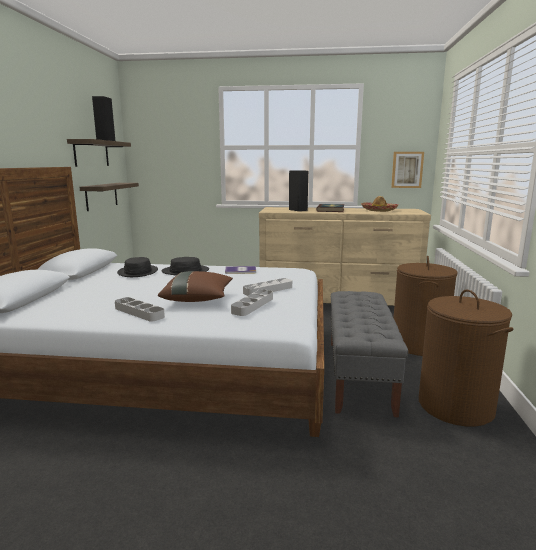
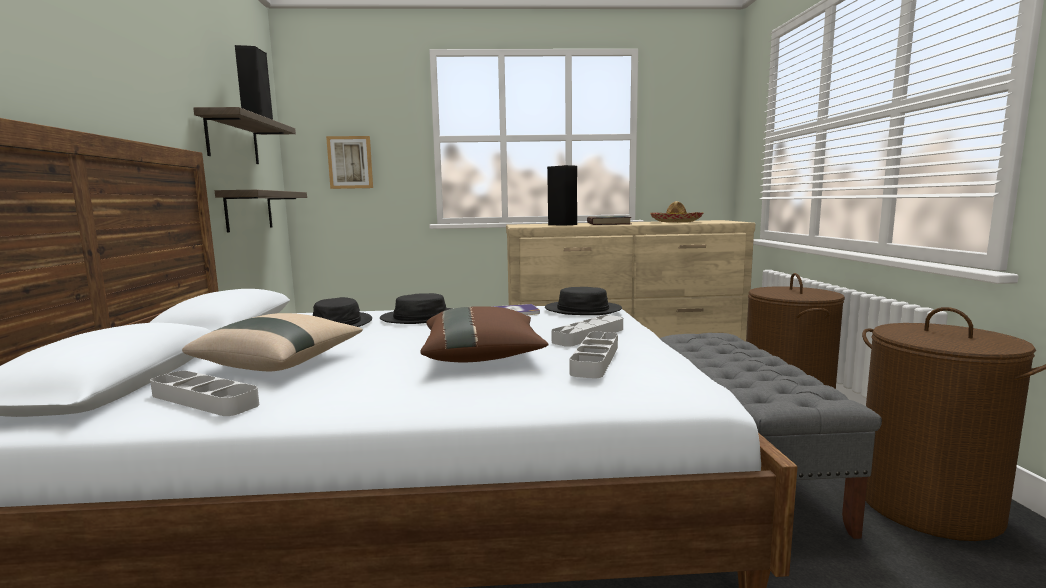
camera: 10 degrees left, 5 degrees down
grey tray [115,297,165,322] -> grey tray moved to [150,370,259,416]
picture [391,152,424,188] -> picture moved to [326,136,373,189]
none -> beige pillow [182,313,363,371]
none -> black hat [545,287,622,315]

